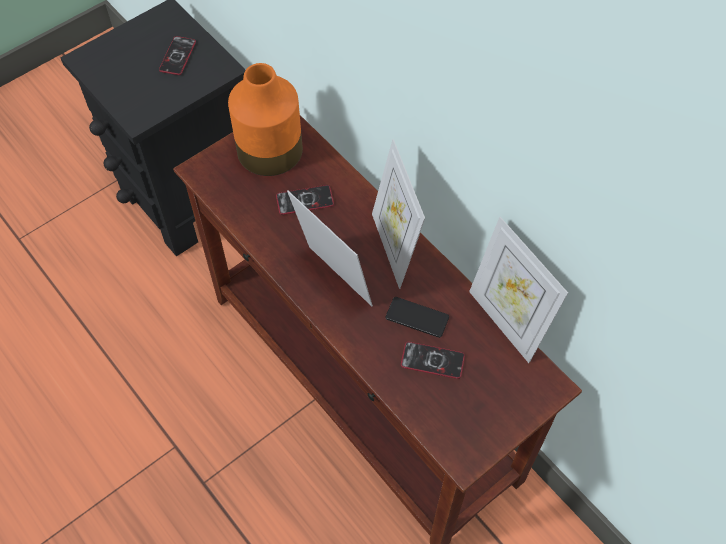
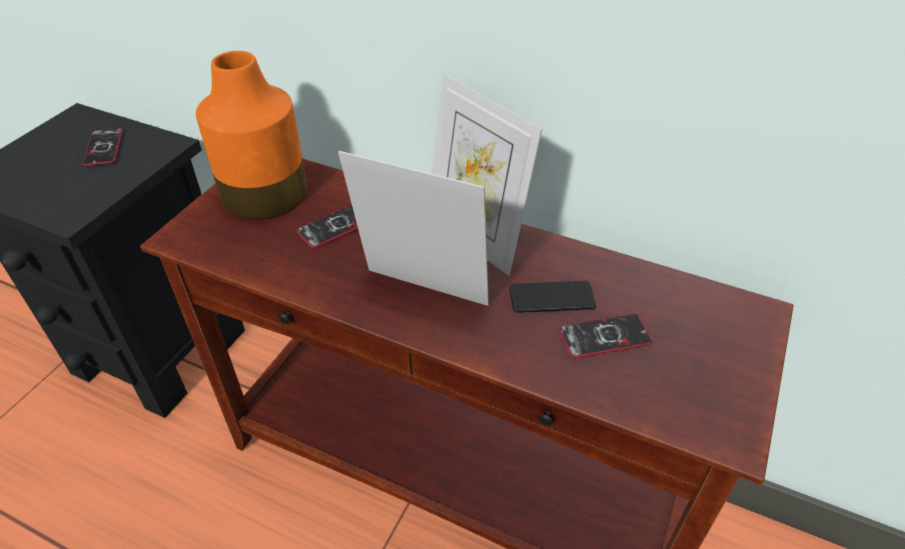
camera: 25 degrees left, 15 degrees down
picture frame [469,217,568,363] -> none

